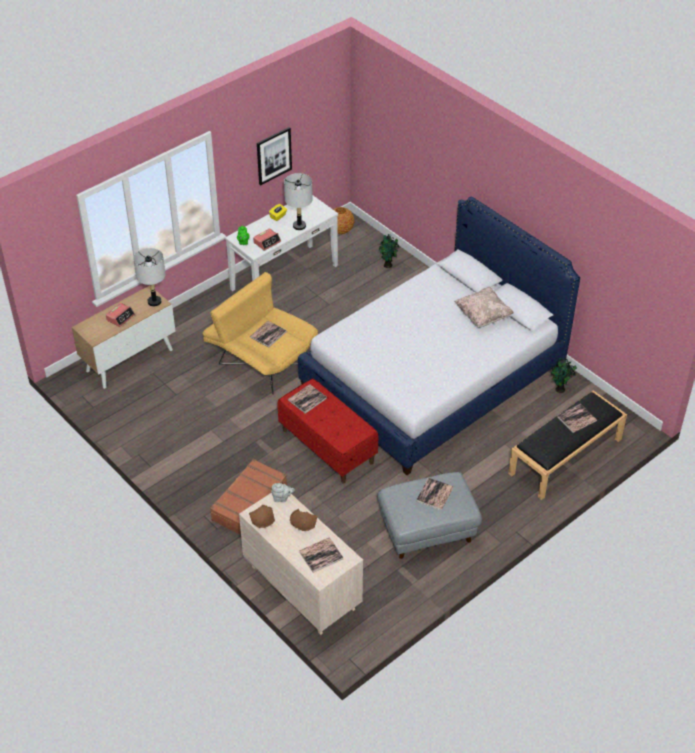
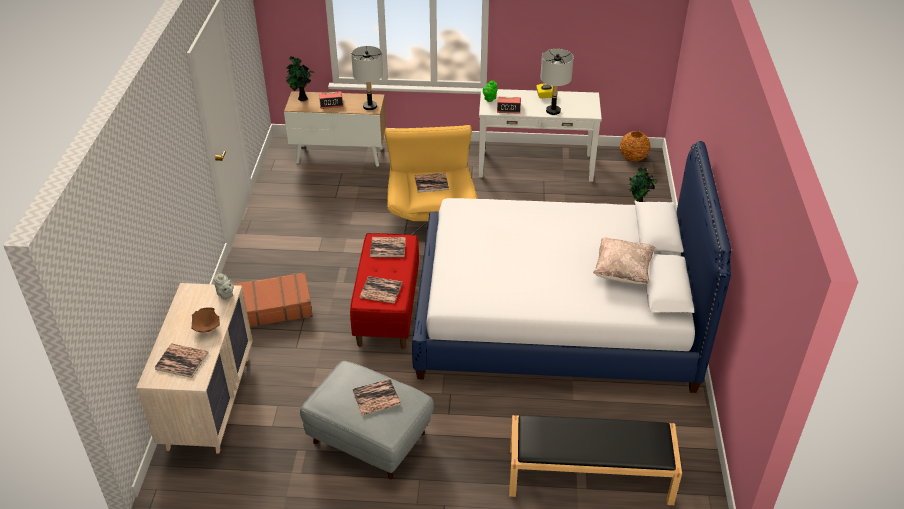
camera: 45 degrees right, 5 degrees down
brown bowl [249,505,275,528] -> none
picture [257,127,292,185] -> none
potted plant [551,358,577,393] -> potted plant moved to [286,56,313,101]
book [557,404,597,433] -> book moved to [359,276,402,303]

